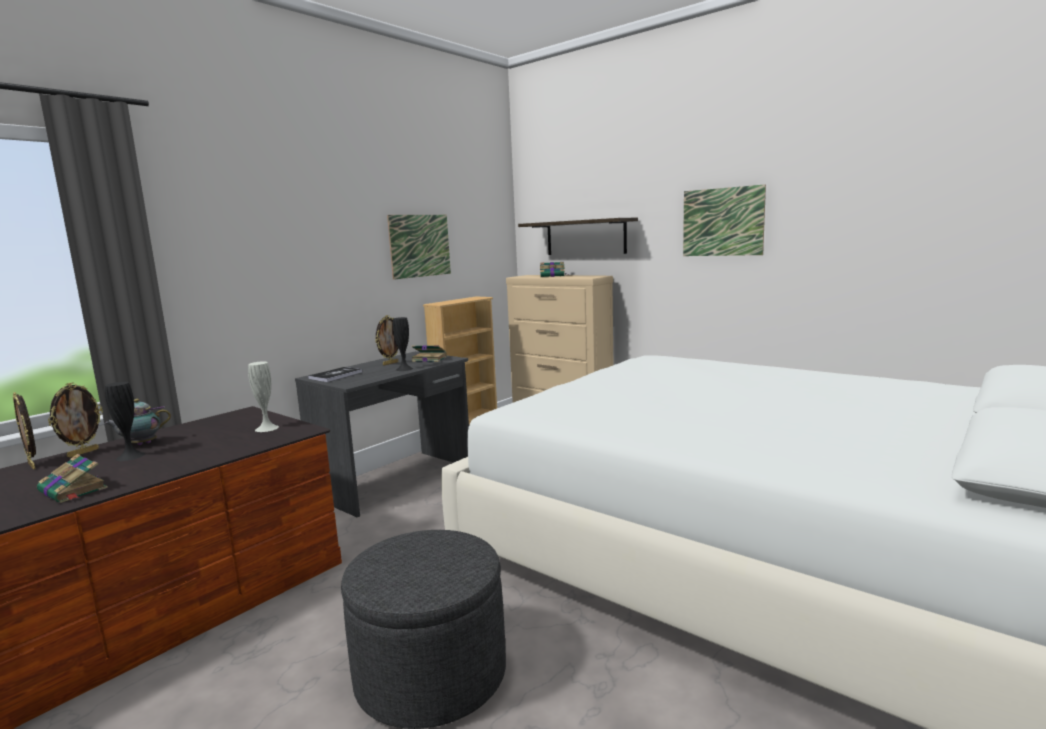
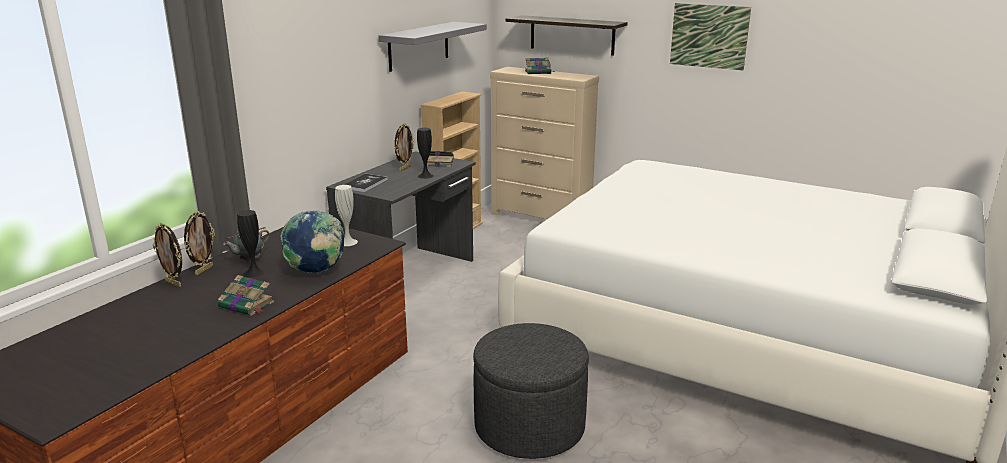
camera: 10 degrees left, 10 degrees up
picture [387,215,451,280] -> grey shelf [378,22,487,72]
none -> globe [281,210,345,274]

